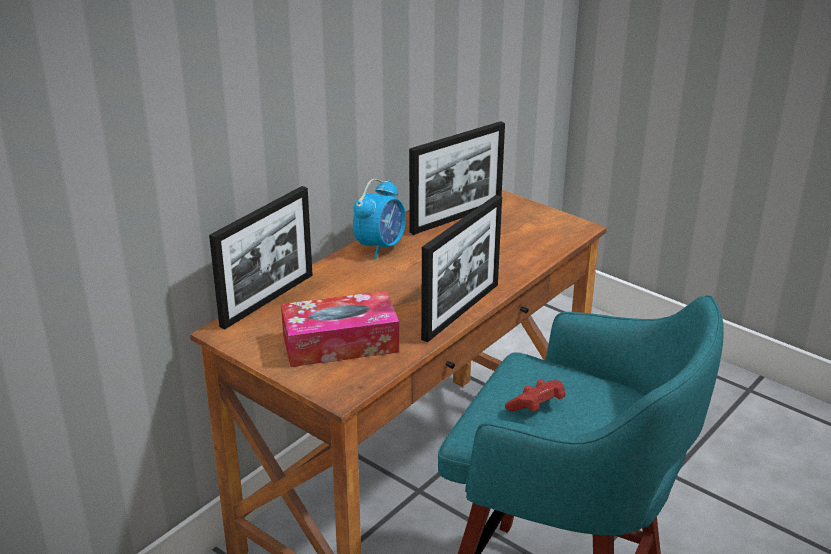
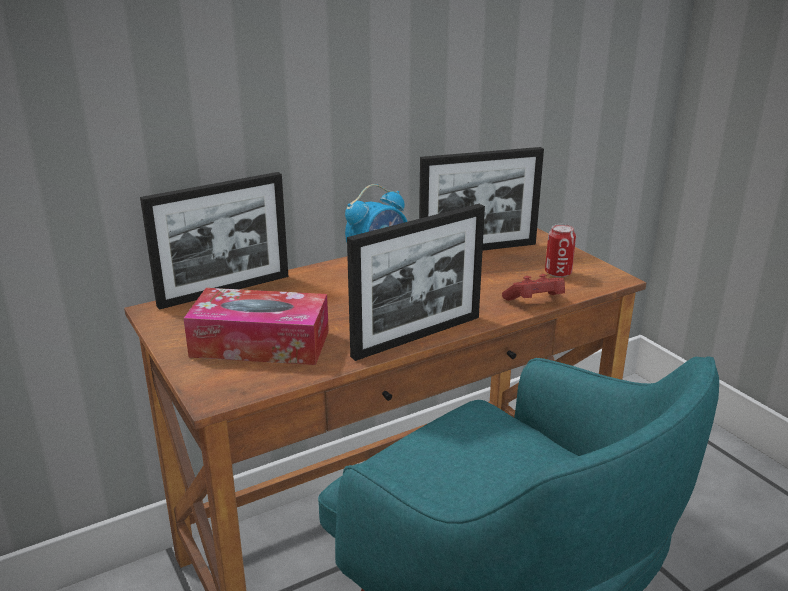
camera: 20 degrees right, 5 degrees down
red game controller [505,380,566,412] -> red game controller moved to [502,274,565,301]
none -> can [545,224,576,277]

